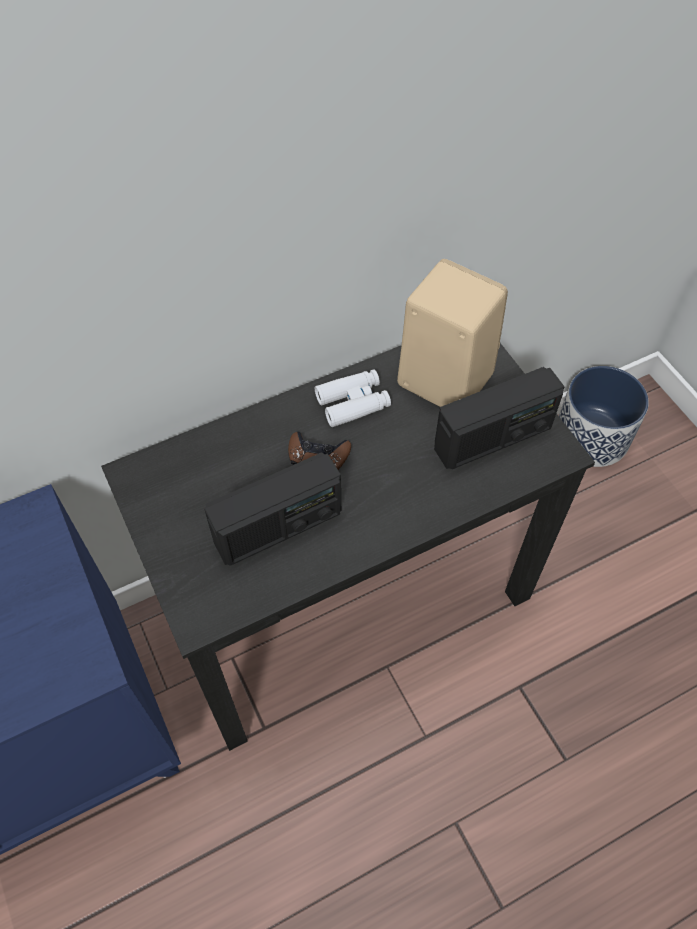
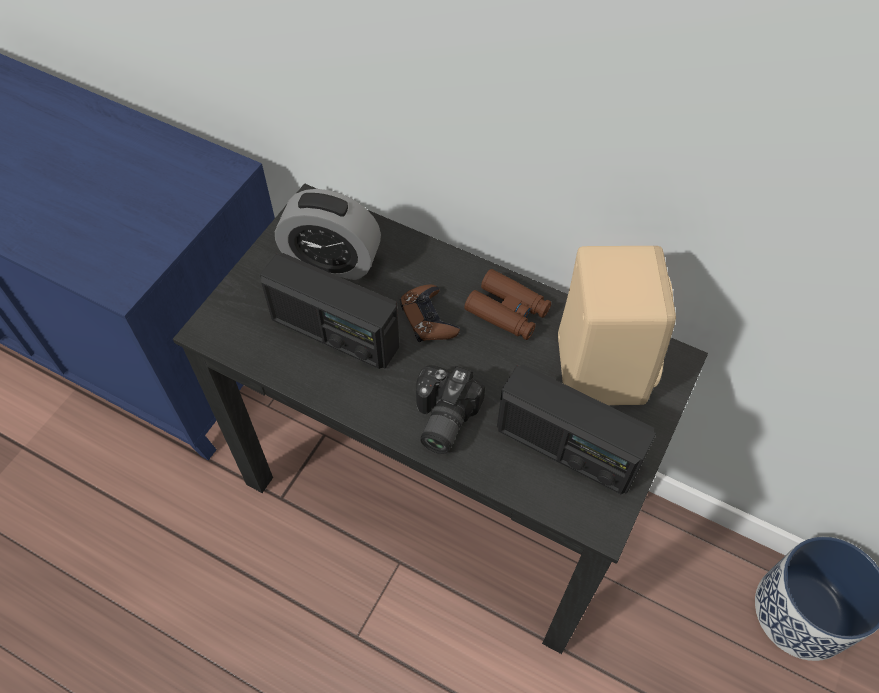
camera: 55 degrees right, 0 degrees up
white binoculars [315,369,391,427] -> brown binoculars [464,269,551,340]
none -> alarm clock [275,189,381,280]
none -> camera [416,365,485,454]

